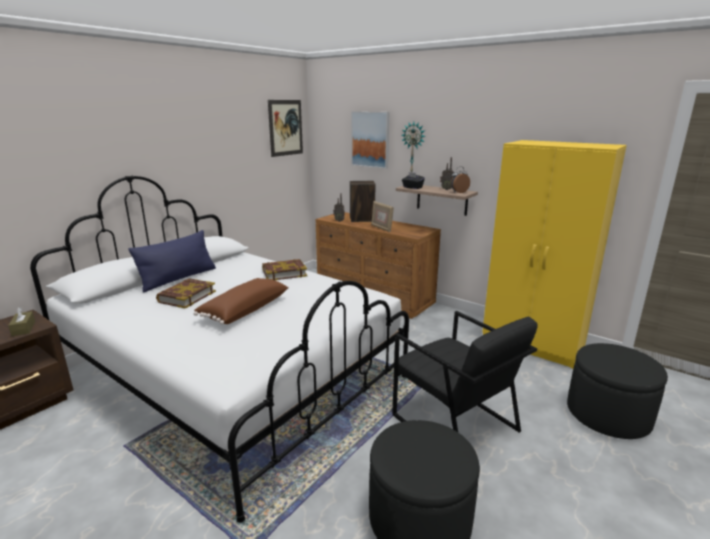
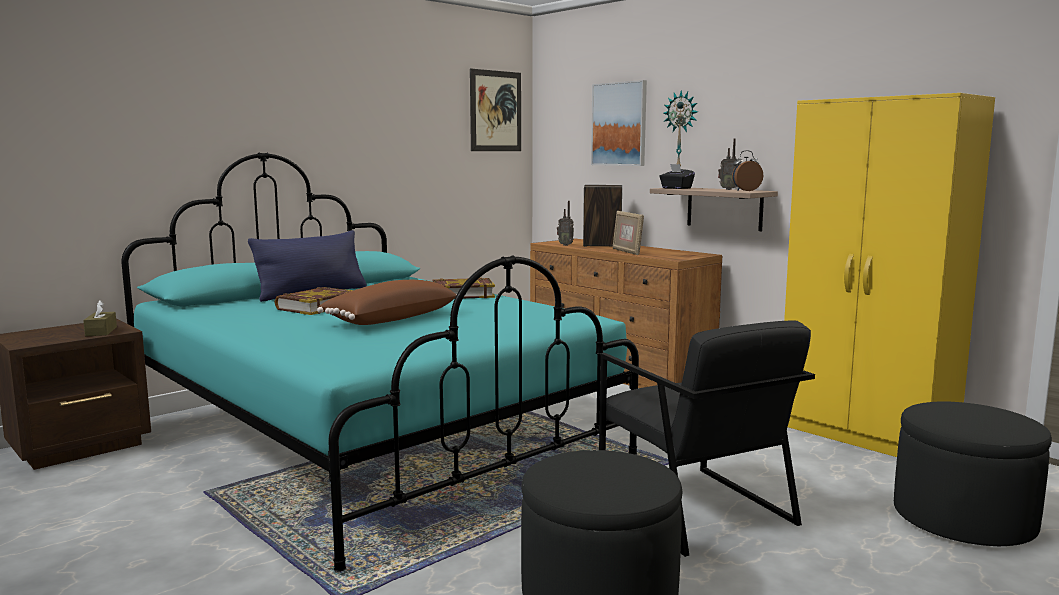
camera: 10 degrees right, 10 degrees down
white bed [30,175,409,523] -> turquoise bed [121,153,639,572]

